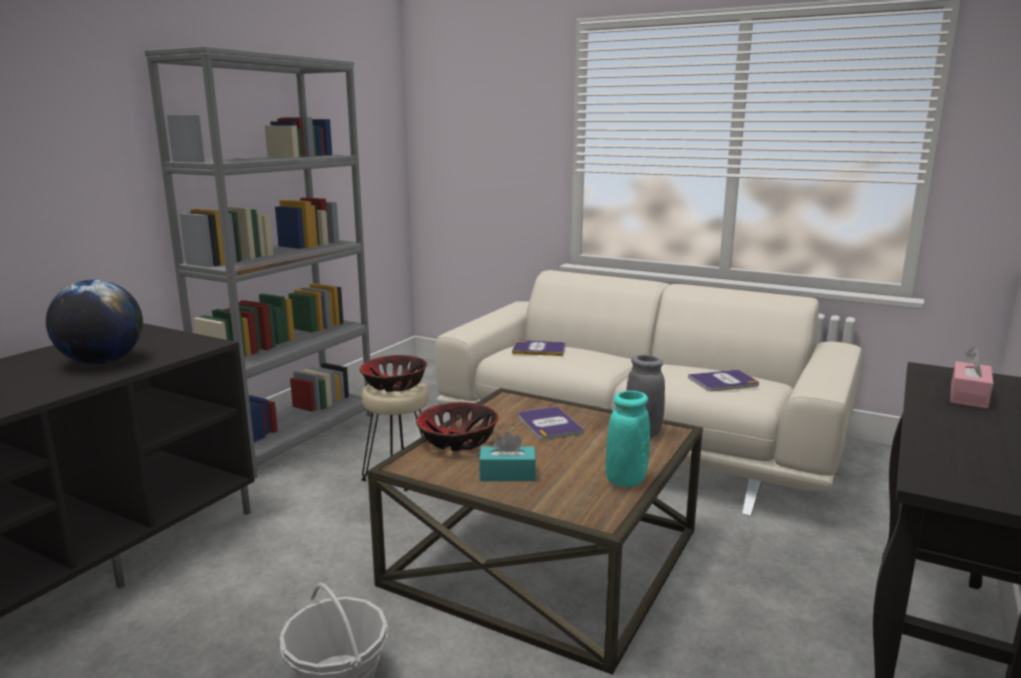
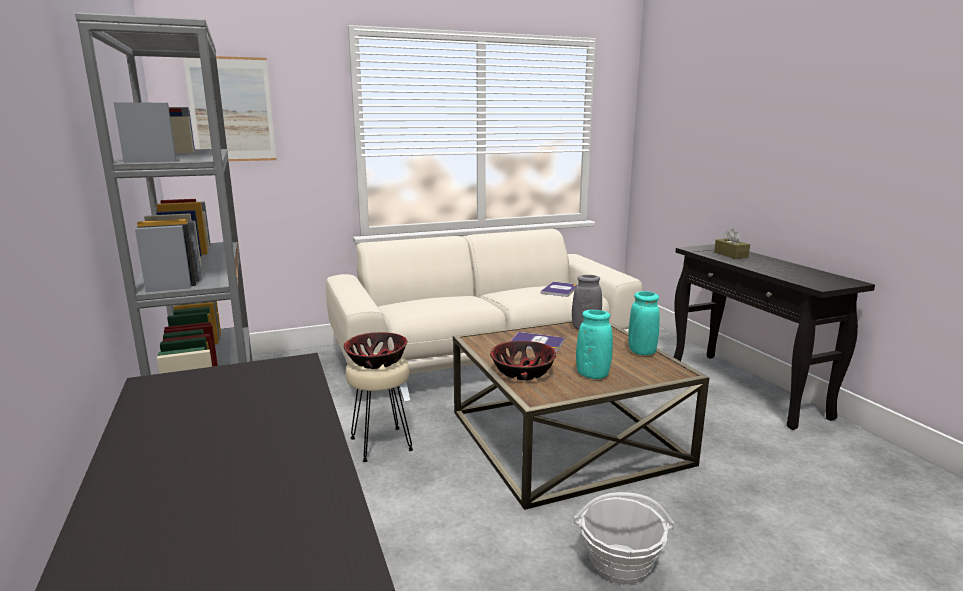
camera: 50 degrees left, 0 degrees up
globe [46,279,143,364] -> none
turquoise tissue box [479,432,536,481] -> turquoise vase [576,310,613,379]
book [512,340,566,356] -> none
pink tissue box [950,347,993,409] -> brown tissue box [714,229,750,259]
none -> picture [183,56,276,161]

